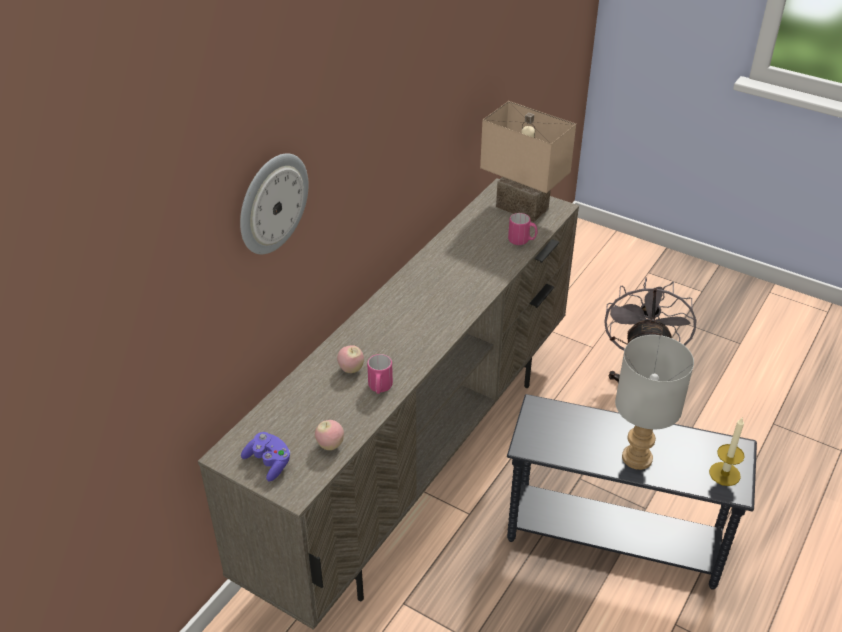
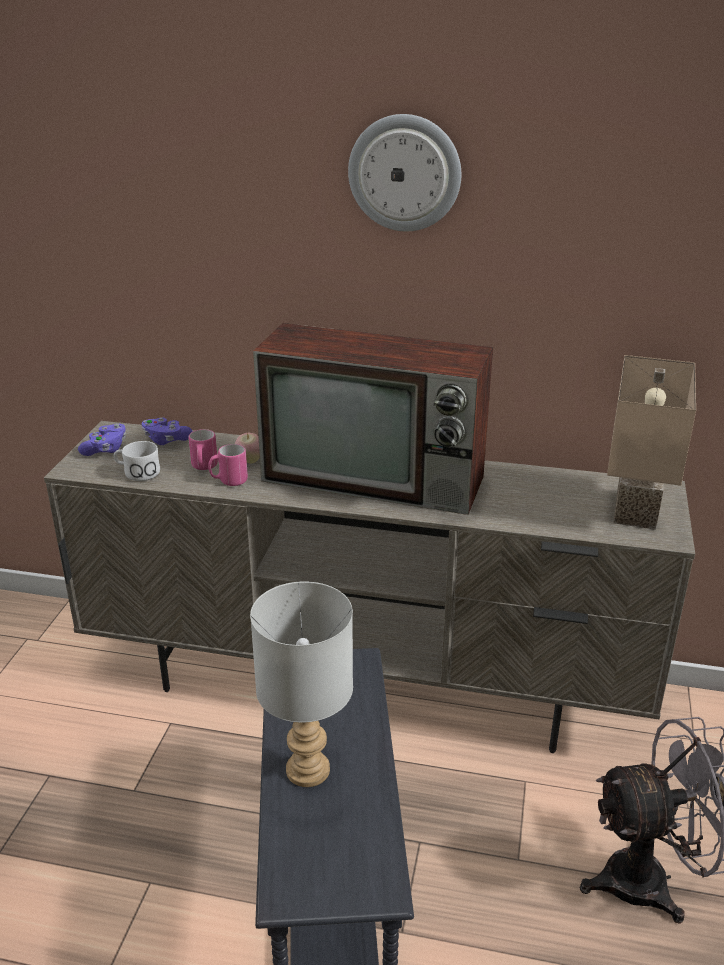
camera: 70 degrees right, 10 degrees down
wall clock [240,153,309,254] -> wall clock moved to [348,114,461,231]
apple [315,420,344,450] -> white mug [114,441,160,481]
pink mug [508,213,538,245] -> pink mug moved to [189,429,218,470]
candle [709,418,745,486] -> none
none -> purple game controller [142,417,193,445]
none -> television [253,323,493,515]

